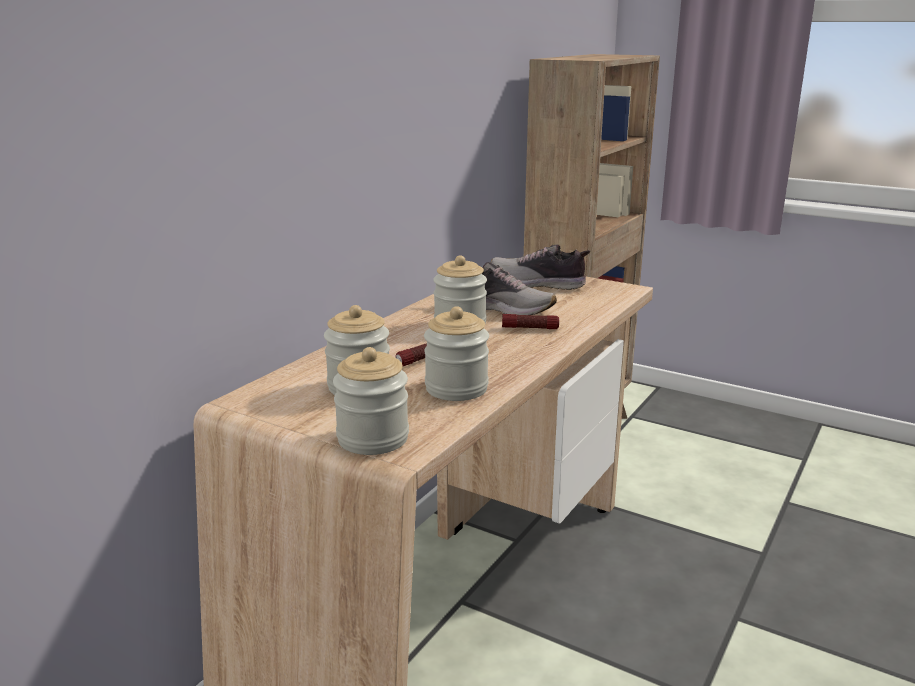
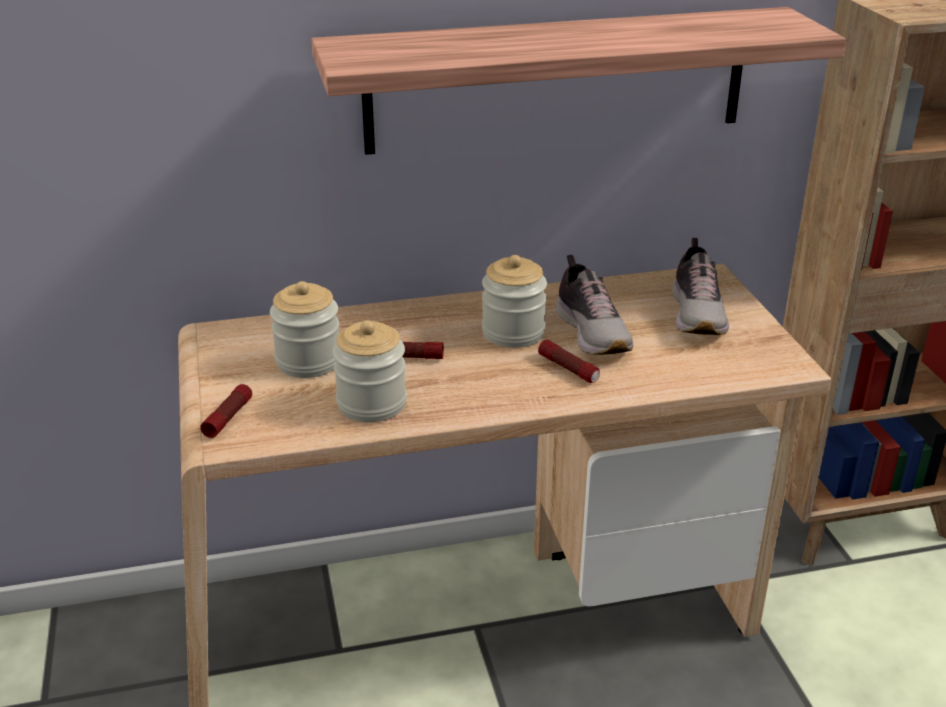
camera: 45 degrees right, 10 degrees up
jar [333,347,409,455] -> flashlight [200,384,252,438]
shoe [491,244,590,290] -> shoe turned 150 degrees counterclockwise [672,238,729,335]
none -> shelf [311,7,847,155]

